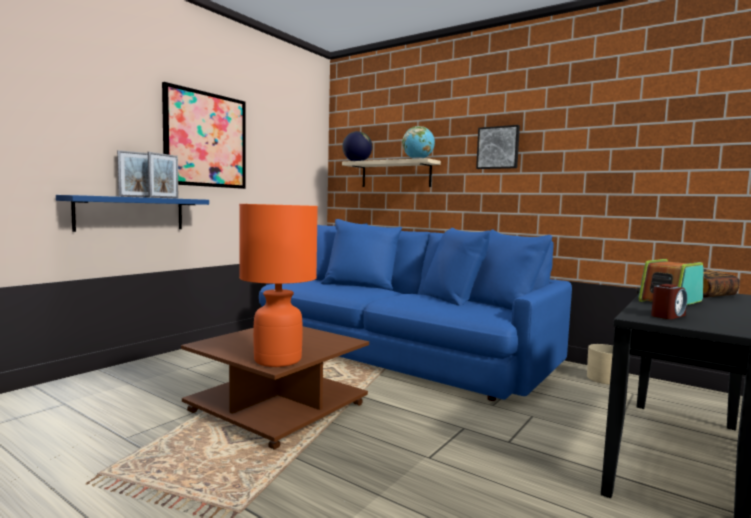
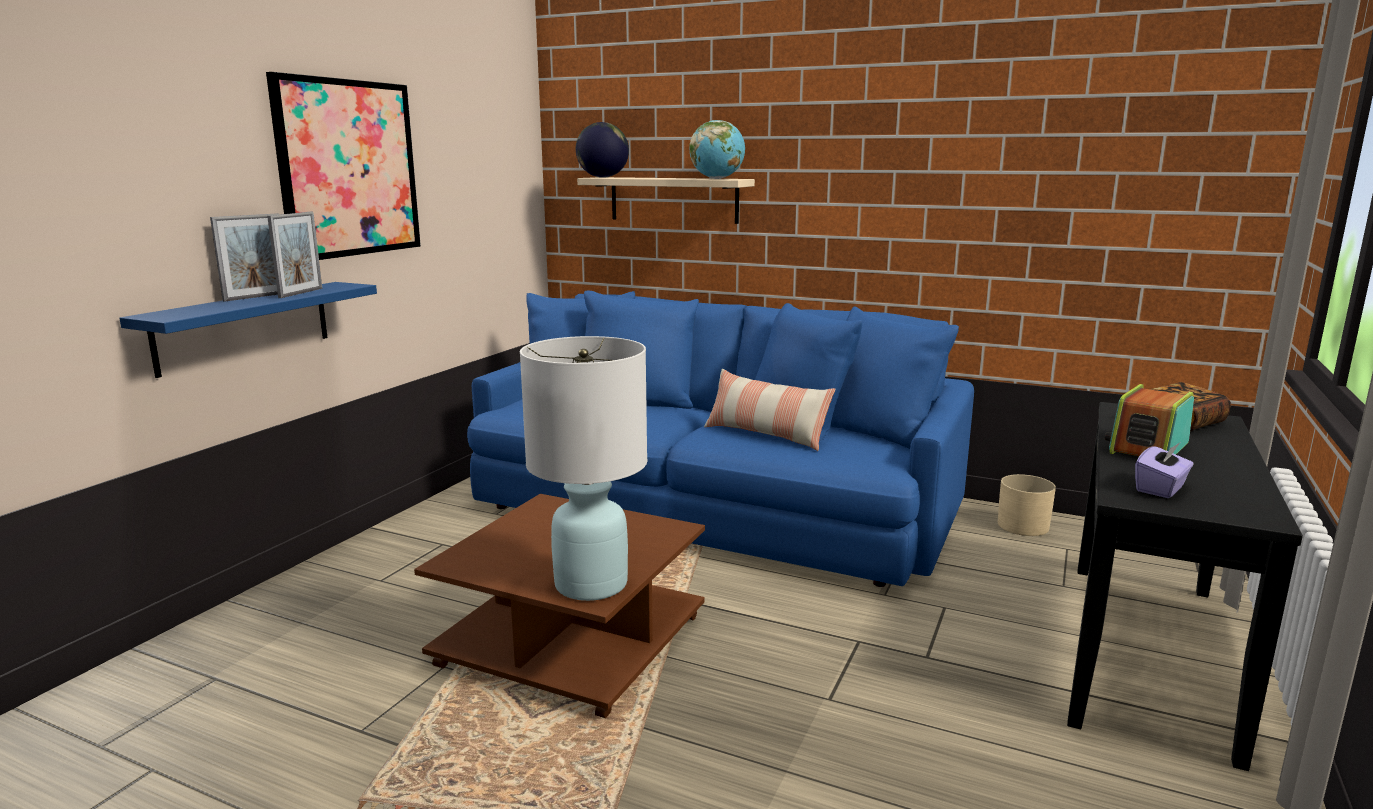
camera: 10 degrees left, 10 degrees up
orange table lamp [239,204,318,367] -> white table lamp [520,336,647,601]
picture [476,125,520,169] -> none
alarm clock [651,284,687,319] -> purple tissue box [1135,443,1193,498]
none -> pillow [704,369,836,451]

